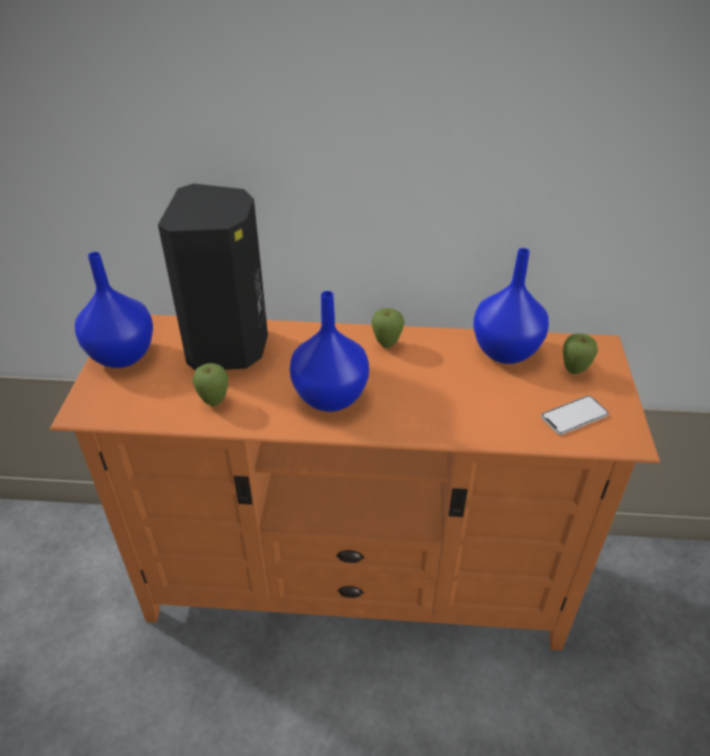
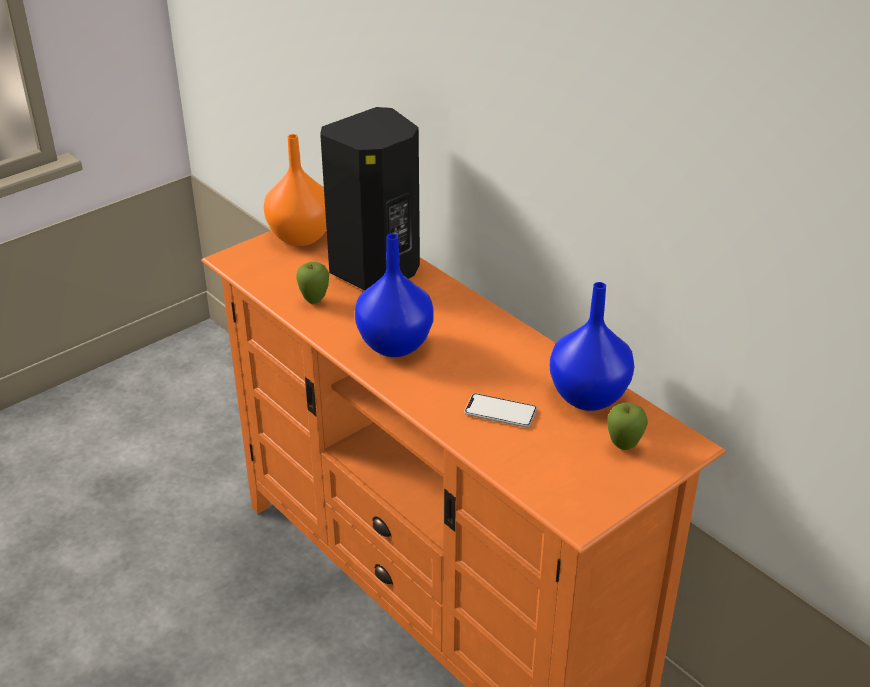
camera: 45 degrees right, 5 degrees down
blue vase [75,252,153,368] -> orange vase [264,134,327,246]
apple [371,308,405,348] -> none
phone [541,396,609,435] -> phone moved to [464,394,537,427]

